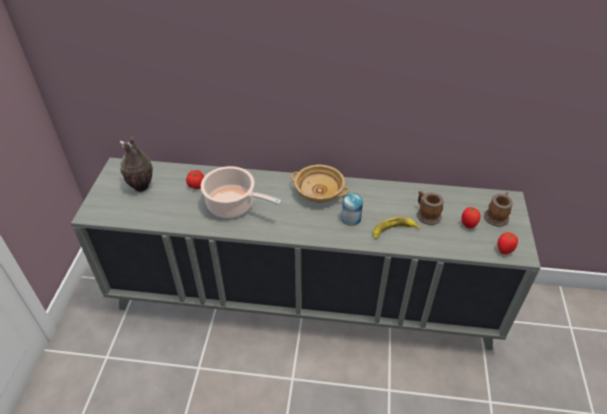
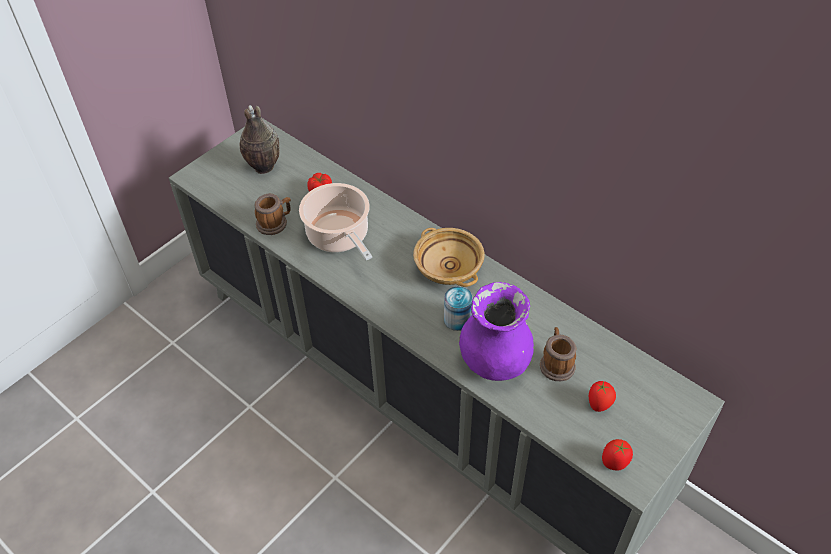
camera: 35 degrees right, 5 degrees up
banana [373,217,421,239] -> purple vase [459,282,534,381]
mug [484,192,513,227] -> mug moved to [254,193,291,235]

